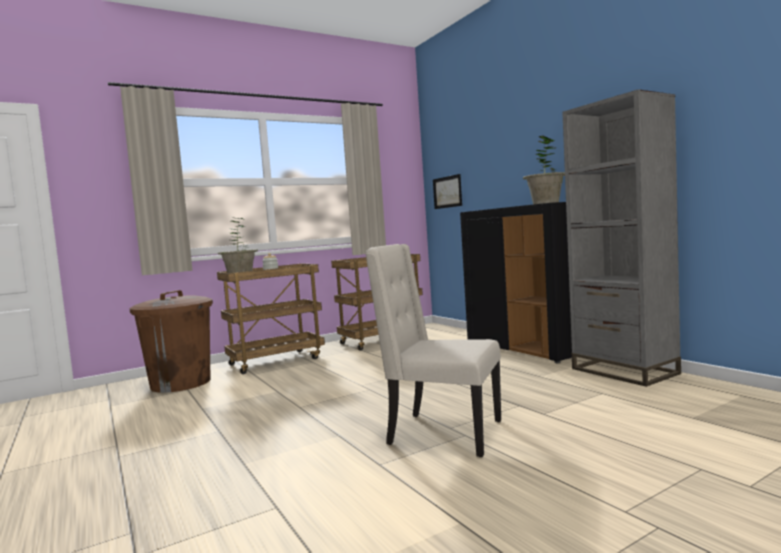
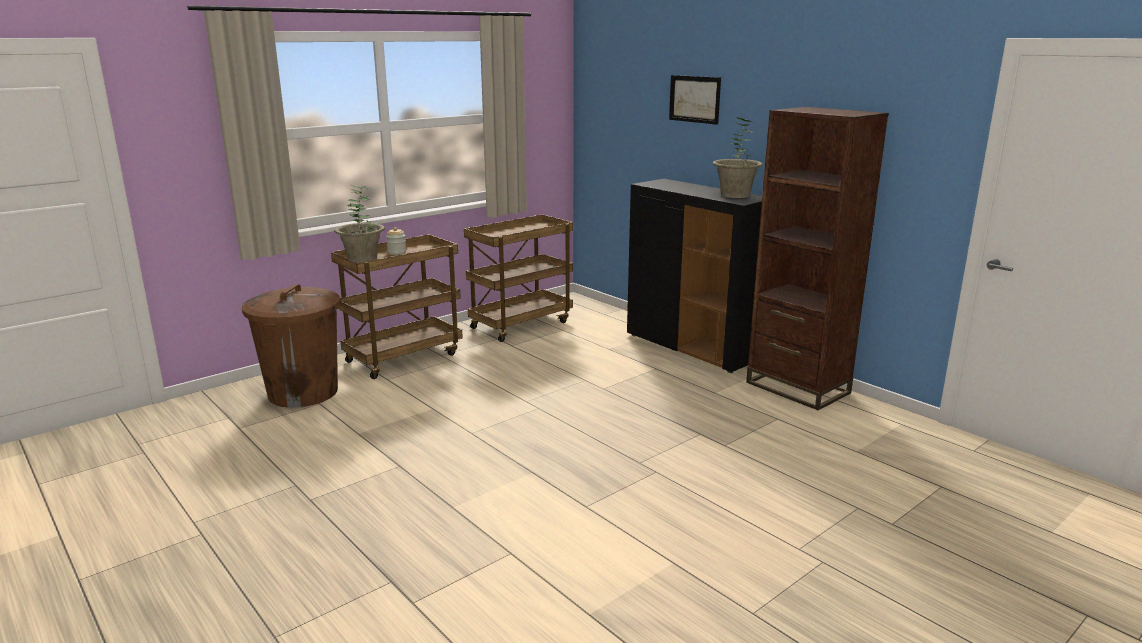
camera: 10 degrees left, 15 degrees up
beige chair [365,244,501,457] -> none
picture [433,174,462,209] -> picture moved to [669,75,721,125]
grey bookcase [562,89,681,387] -> brown bookcase [746,107,889,410]

